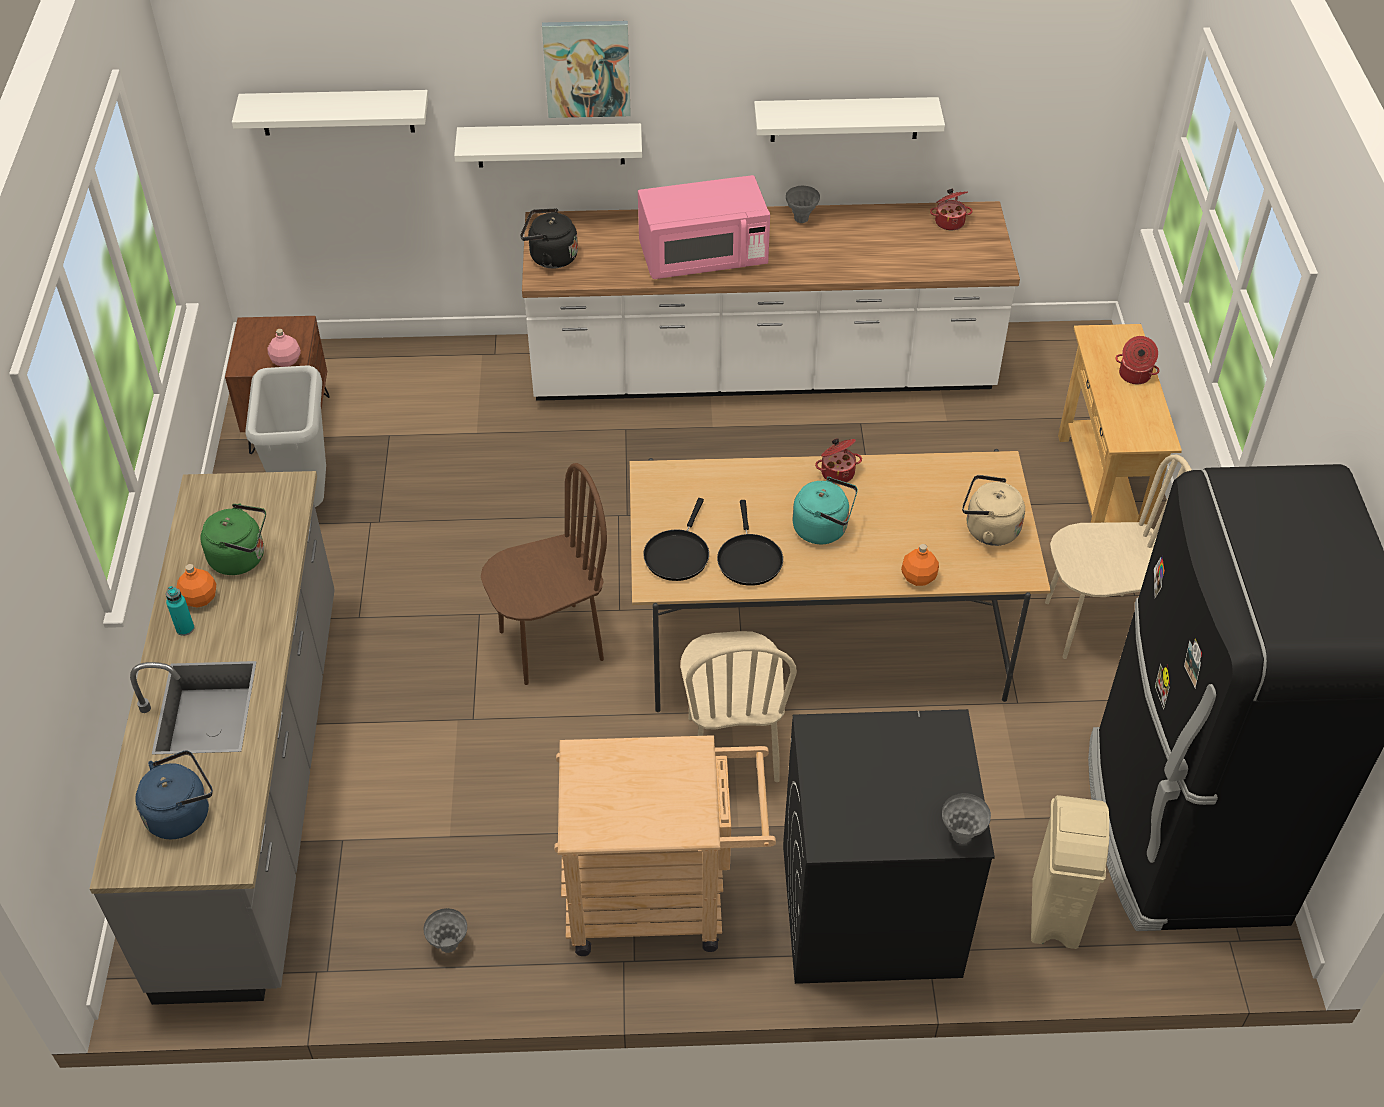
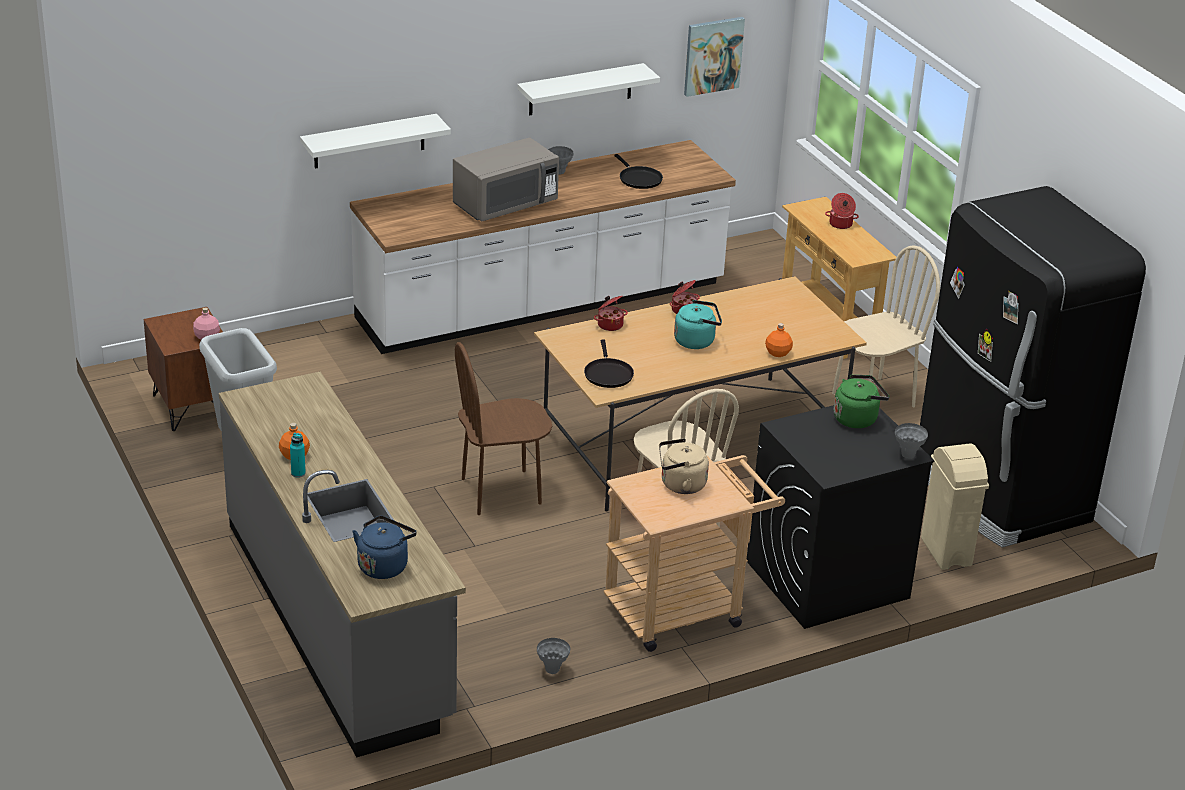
camera: 25 degrees left, 15 degrees down
green kettle [200,503,266,575] -> green kettle moved to [834,375,890,428]
white shelf [232,90,428,136] -> none
brown chair [481,463,607,685] -> brown chair turned 150 degrees counterclockwise [455,342,552,515]
black kettle [520,208,578,269] -> none
picture [542,21,631,118] -> picture moved to [684,17,745,97]
pink microwave [638,175,770,279] -> grey microwave [453,137,559,221]
black frying pan [717,500,783,586] -> black frying pan moved to [614,154,663,189]
cooking pot [930,188,973,230] -> cooking pot moved to [594,296,628,331]
beige kettle [962,475,1025,546] -> beige kettle moved to [659,438,709,494]

